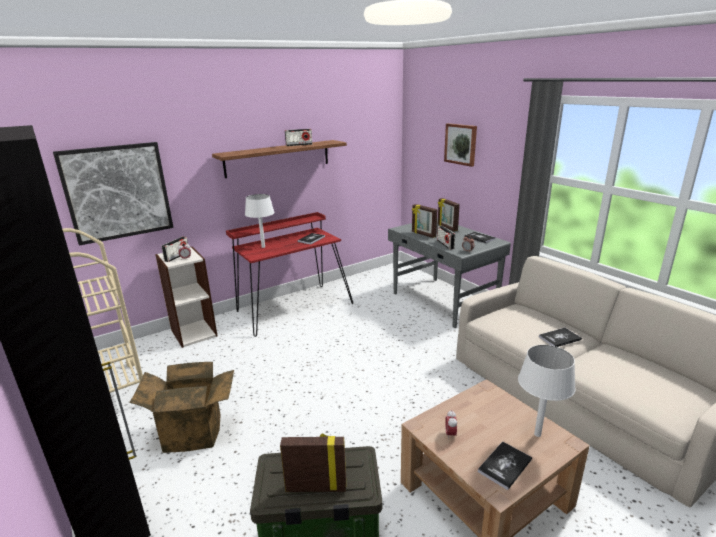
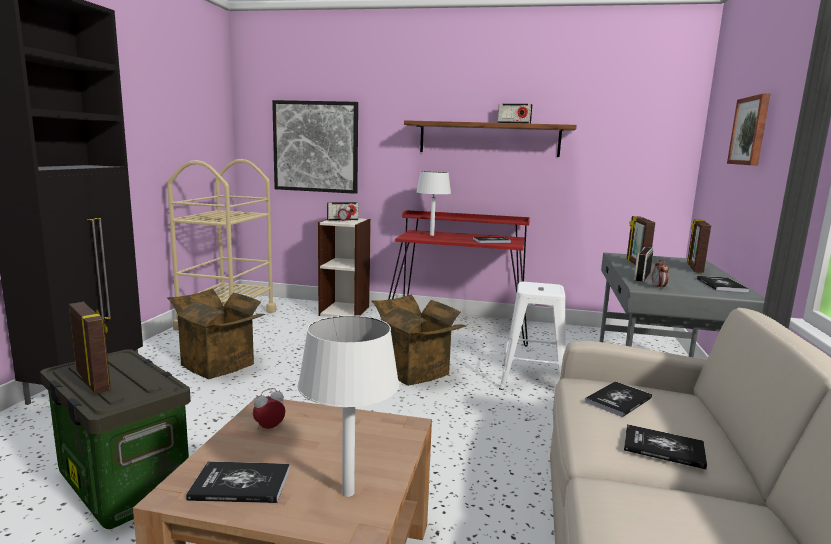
camera: 45 degrees right, 10 degrees down
none -> cardboard box [372,294,466,386]
none -> white stool [499,282,566,390]
none -> book [585,381,652,417]

